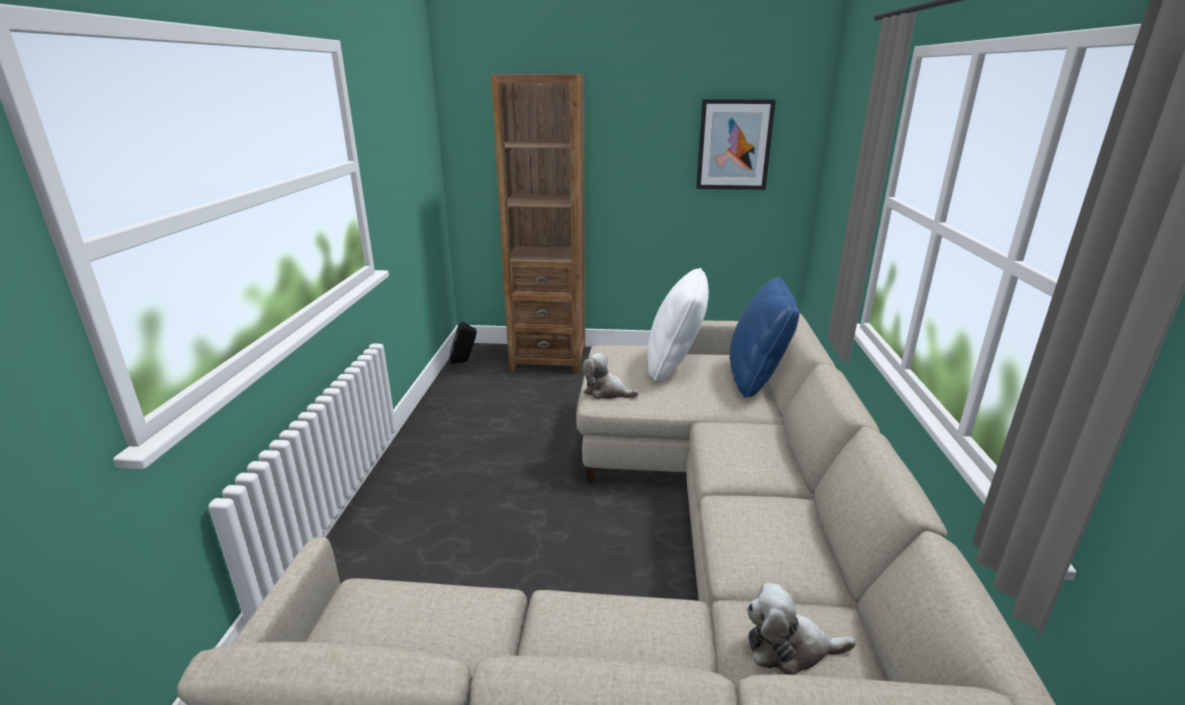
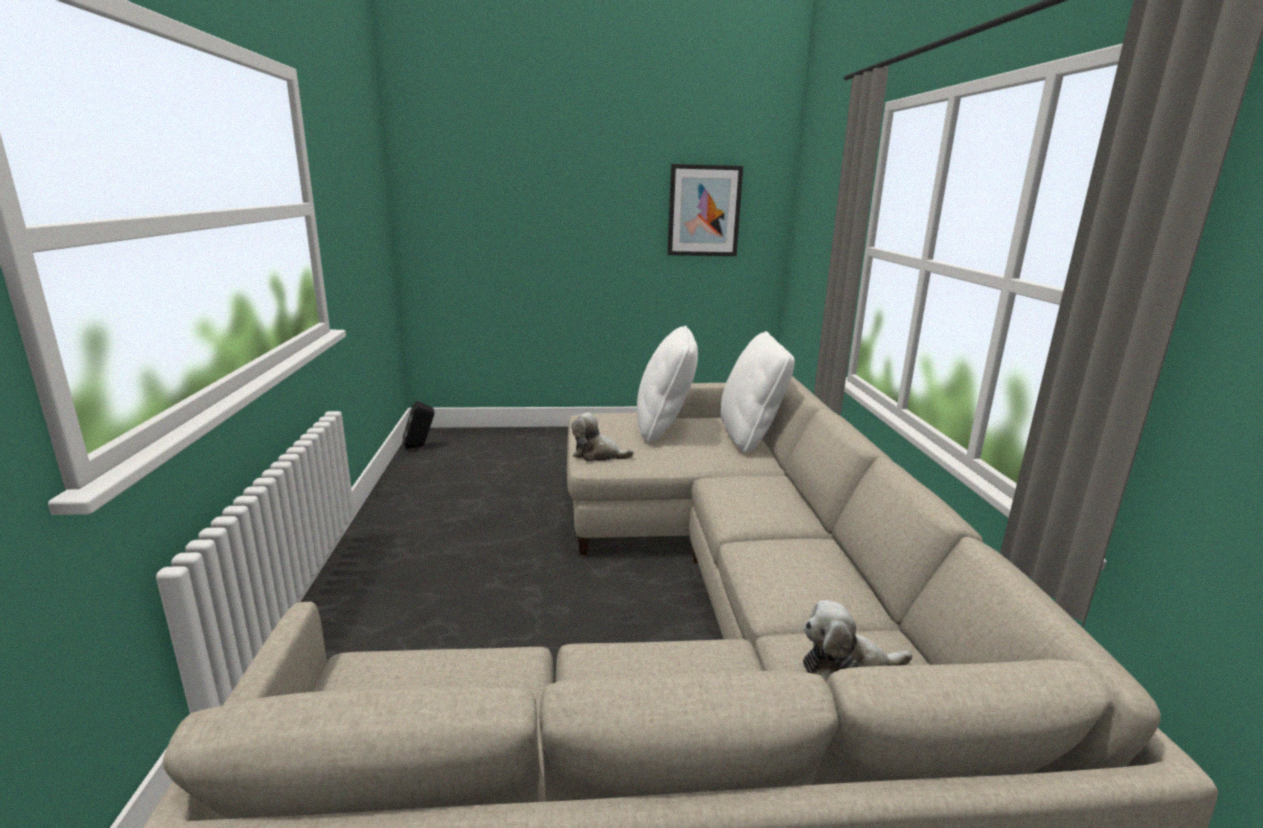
camera: 10 degrees left, 5 degrees down
brown bookcase [491,74,585,373] -> none
blue pillow [729,276,799,398] -> white pillow [721,331,795,453]

